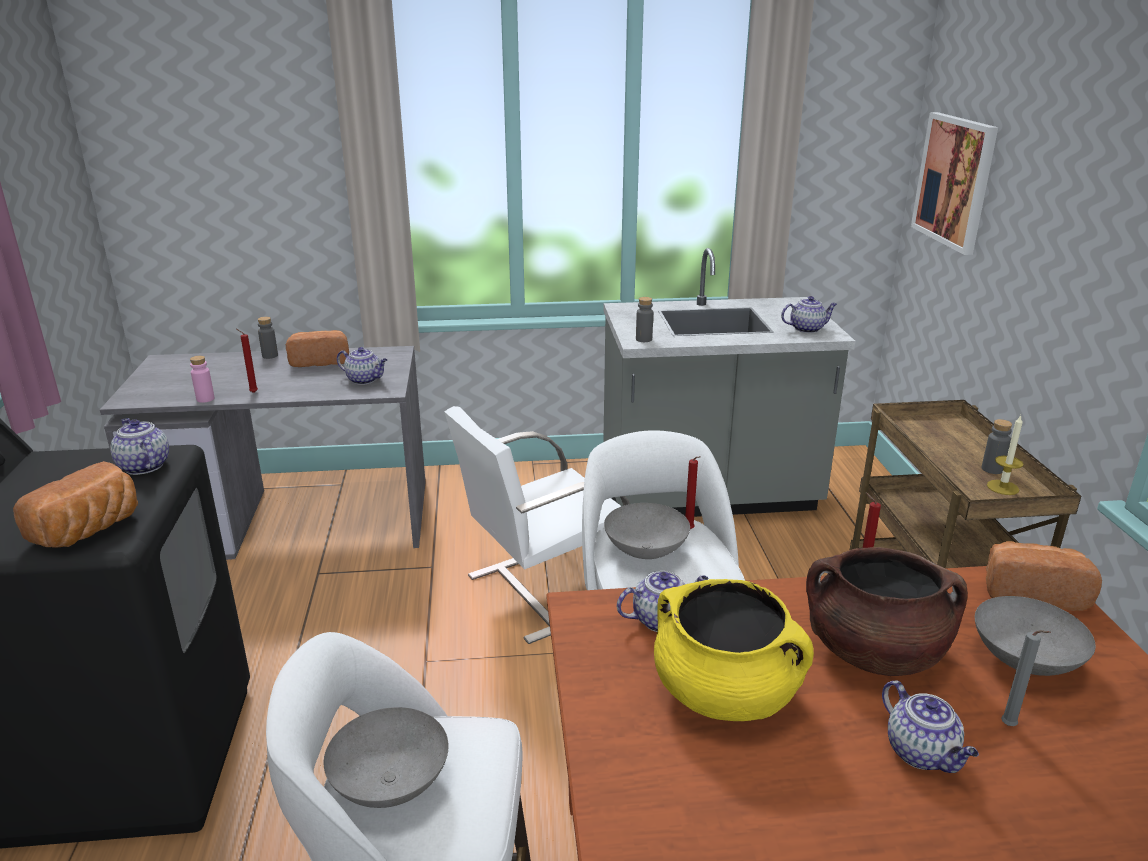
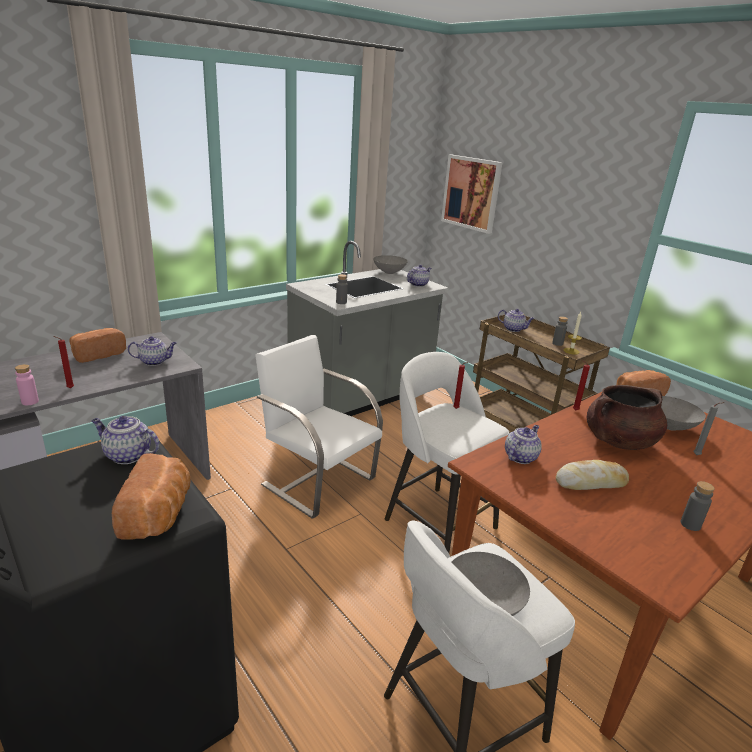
camera: 35 degrees left, 0 degrees up
grey bottle [258,317,278,359] -> grey bottle moved to [681,481,715,531]
white chair [445,406,630,644] -> white chair turned 105 degrees clockwise [255,335,383,519]
grey bowl [604,503,690,559] -> grey bowl moved to [373,255,408,274]
yellow cooking pot [654,579,814,721] -> bread [556,460,629,490]
teapot [882,680,979,773] -> teapot moved to [498,309,534,332]

